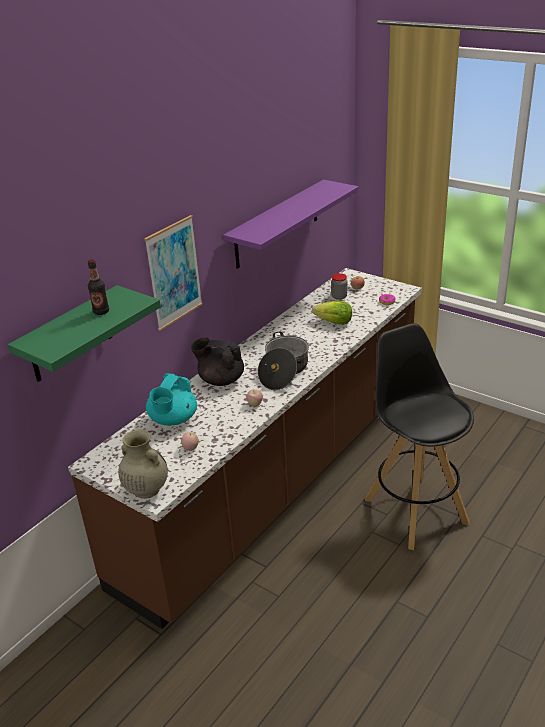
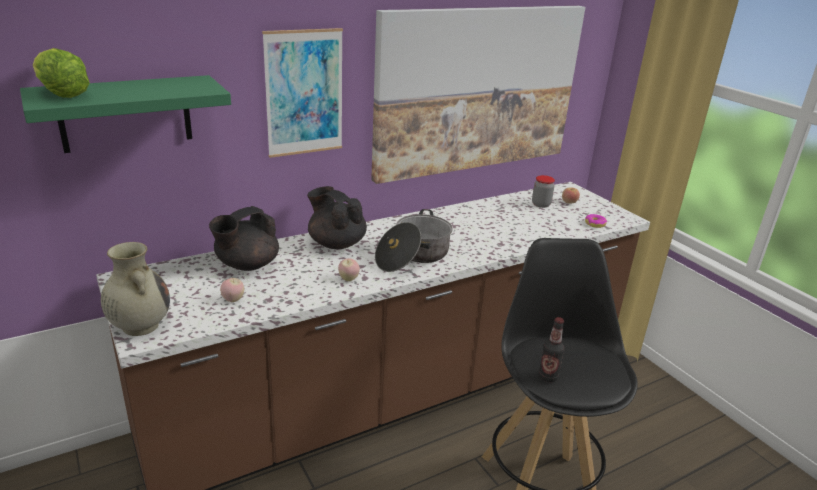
camera: 20 degrees right, 5 degrees down
bottle [88,259,109,315] -> bottle moved to [538,317,564,382]
turquoise teapot [146,373,197,425] -> black teapot [209,206,279,271]
purple shelf [223,180,359,269] -> picture [371,6,586,184]
lettuce [312,301,352,325] -> lettuce moved to [33,48,90,98]

